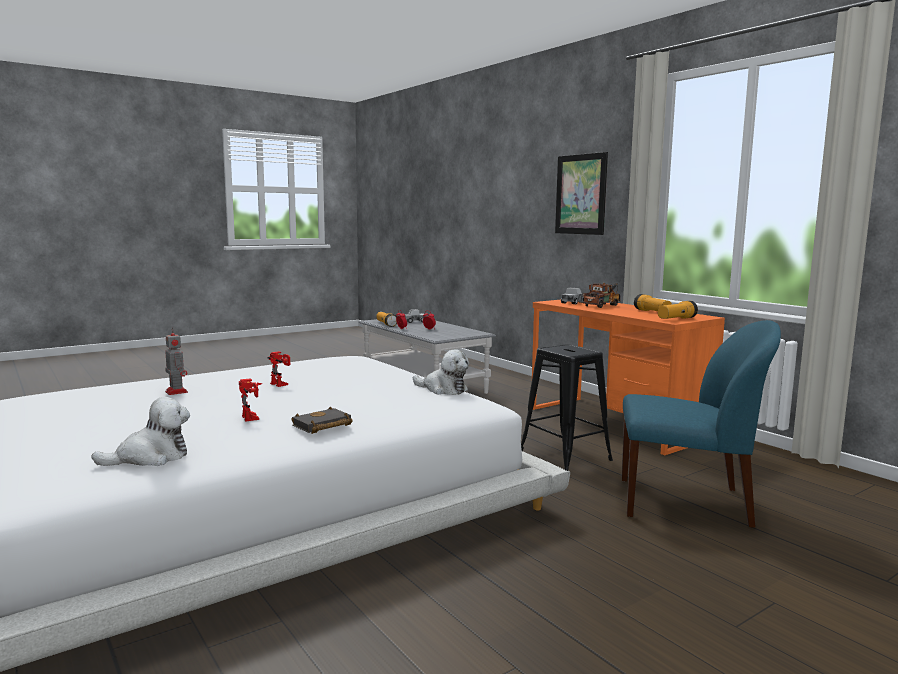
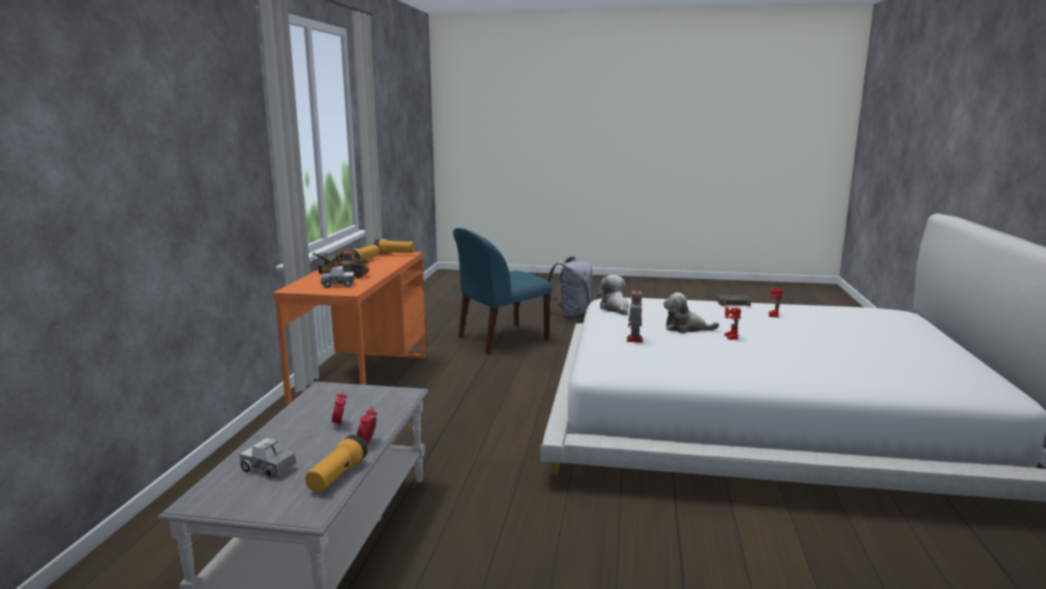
camera: 135 degrees left, 5 degrees up
plush toy [91,397,190,466] -> plush toy moved to [663,292,719,333]
toy robot [165,327,188,395] -> toy robot moved to [627,290,643,343]
black stool [521,344,613,471] -> none
picture [555,152,608,235] -> none
blue chair [622,320,781,528] -> blue chair turned 90 degrees counterclockwise [453,228,552,353]
none -> grey backpack [547,257,593,318]

